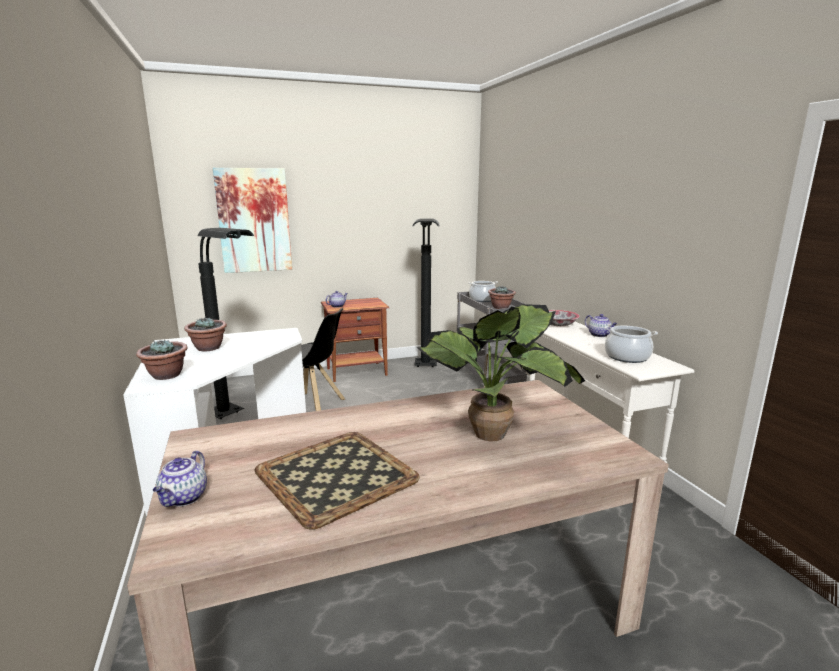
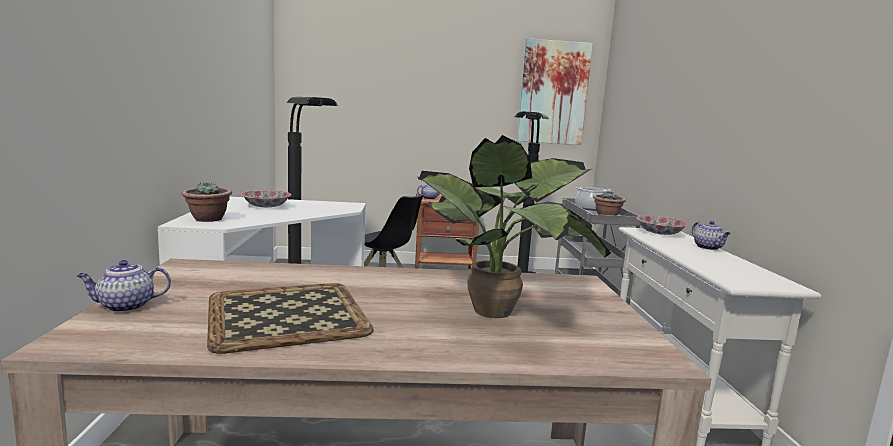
camera: 15 degrees right, 5 degrees down
teapot [153,451,207,507] -> teapot turned 45 degrees clockwise [76,260,171,312]
potted plant [184,318,227,352] -> bowl [241,190,291,207]
picture [213,168,292,273] -> picture moved to [517,38,593,145]
cooking pot [604,326,658,363] -> none

